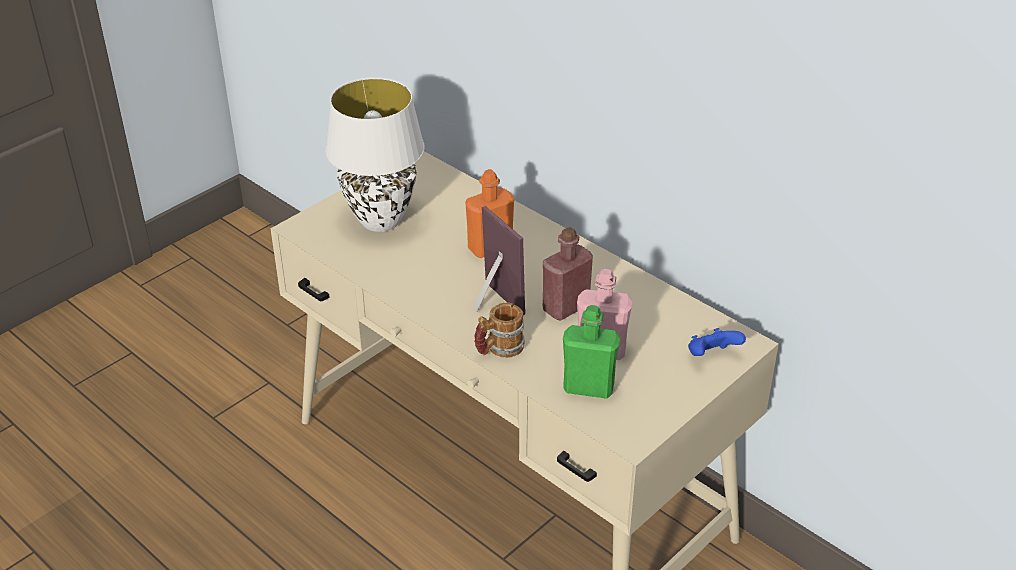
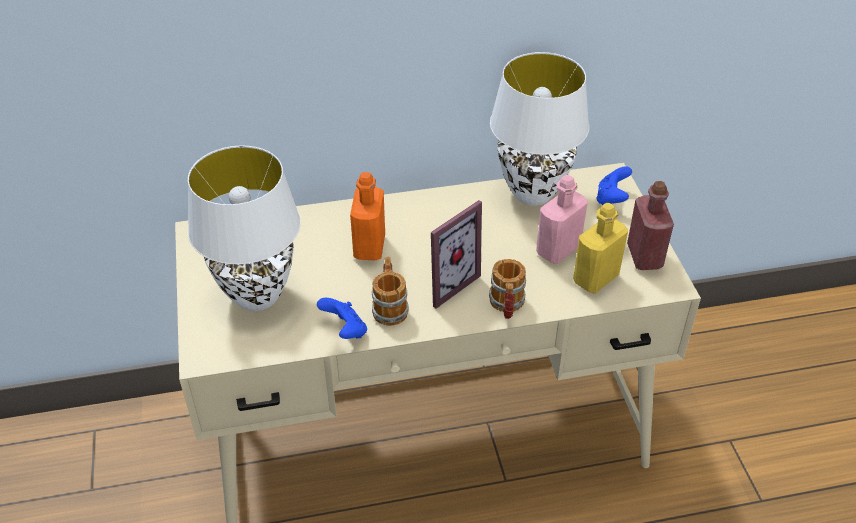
camera: 55 degrees left, 5 degrees up
picture frame [473,206,525,315] -> picture frame turned 135 degrees clockwise [430,200,482,309]
red bottle [543,227,593,320] -> red bottle moved to [627,181,674,270]
green bottle [563,305,620,399] -> yellow bottle [573,203,628,293]
none -> blue game controller [317,298,367,339]
none -> mug [372,257,409,326]
none -> white table lamp [490,52,589,206]

